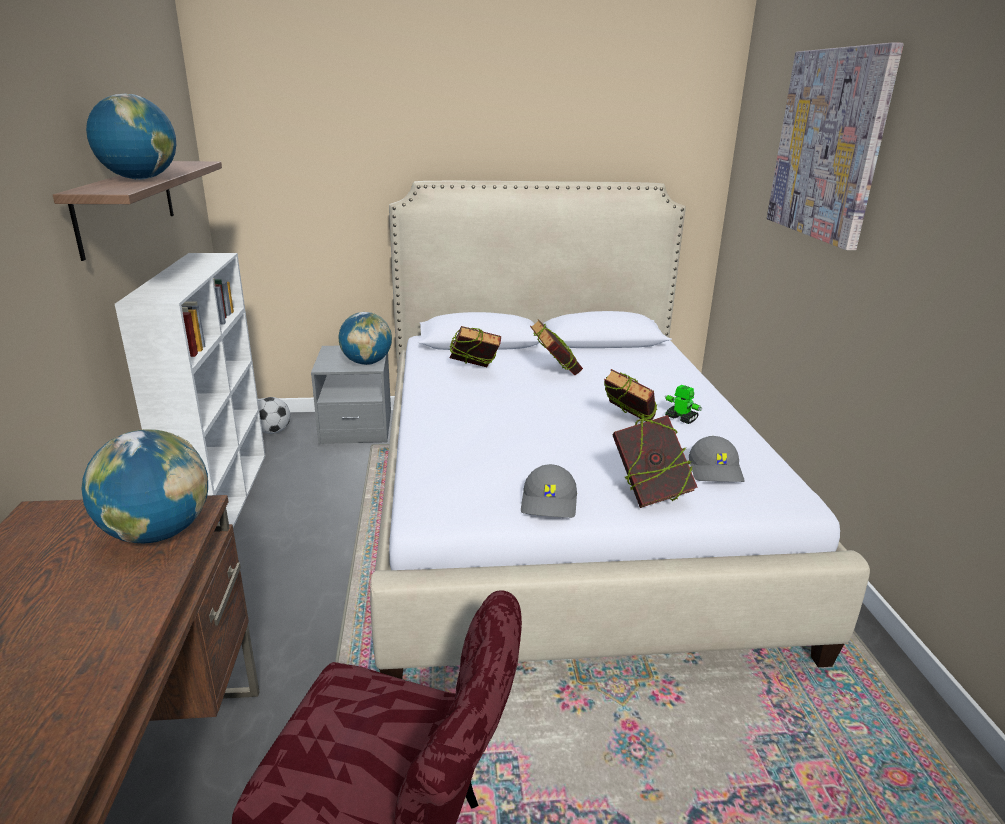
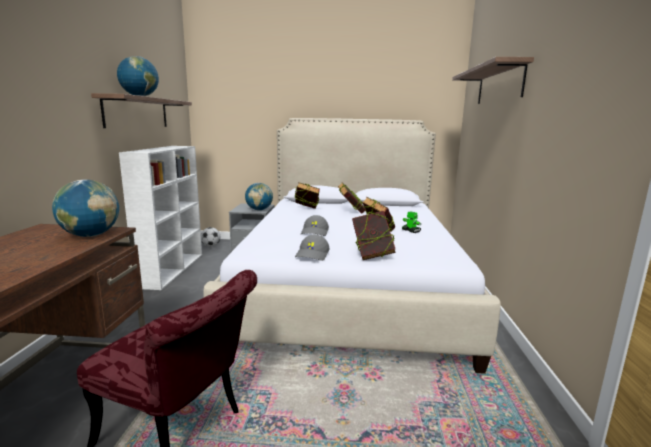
camera: 10 degrees right, 10 degrees down
grey cap [689,436,745,482] -> grey cap moved to [301,215,329,236]
picture [767,42,904,250] -> shelf [452,57,534,104]

